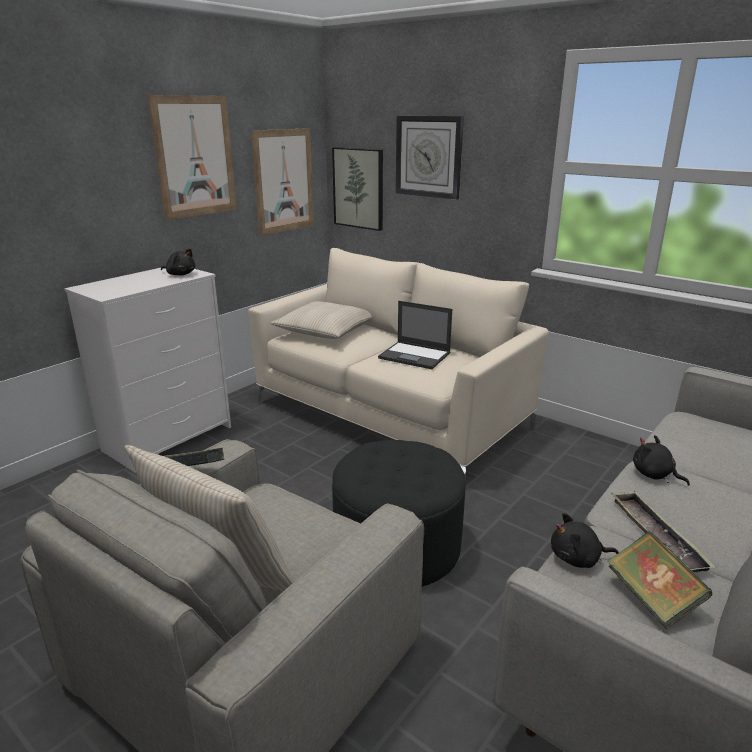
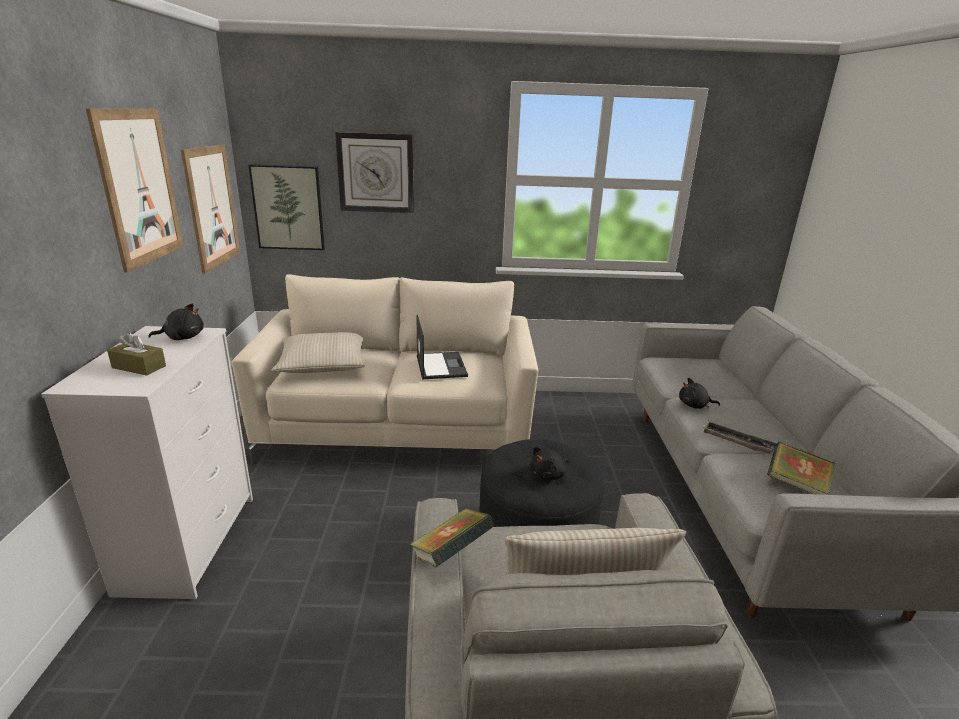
camera: 40 degrees left, 0 degrees up
laptop [378,301,452,369] -> laptop turned 90 degrees counterclockwise [416,315,468,379]
black plush toy [551,513,619,568] -> black plush toy moved to [530,446,569,480]
none -> brown tissue box [107,332,166,376]

